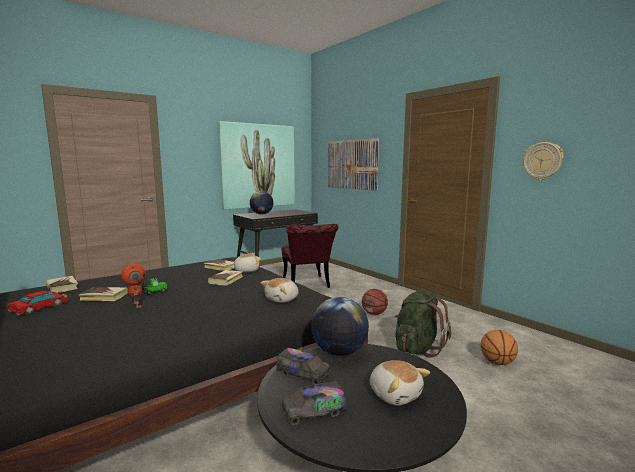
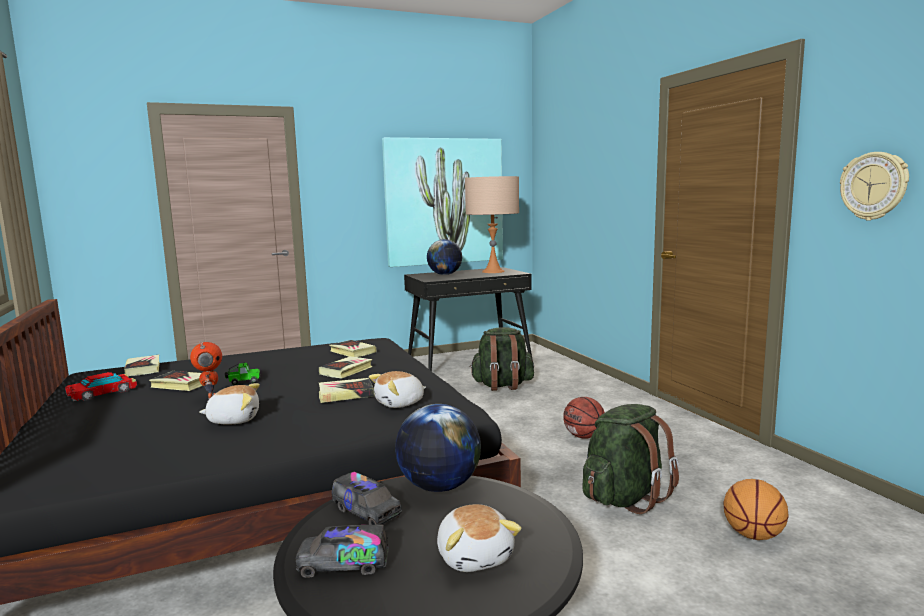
camera: 15 degrees right, 0 degrees up
plush toy [231,253,261,272] -> plush toy moved to [199,383,260,425]
red chair [282,224,339,288] -> green backpack [470,327,534,391]
picture [328,138,379,191] -> none
none -> book [319,378,374,403]
none -> beige table lamp [465,176,519,273]

